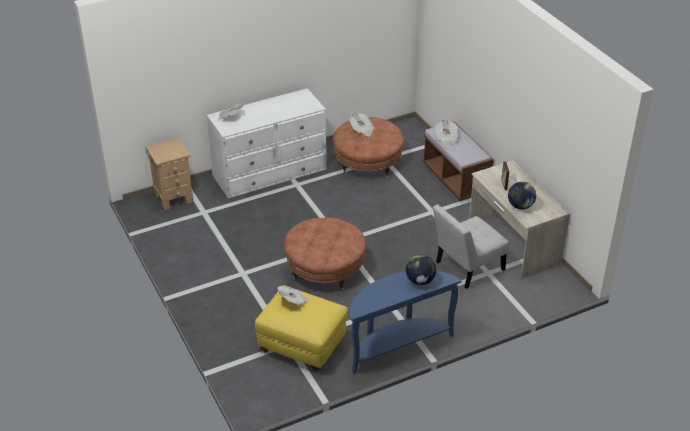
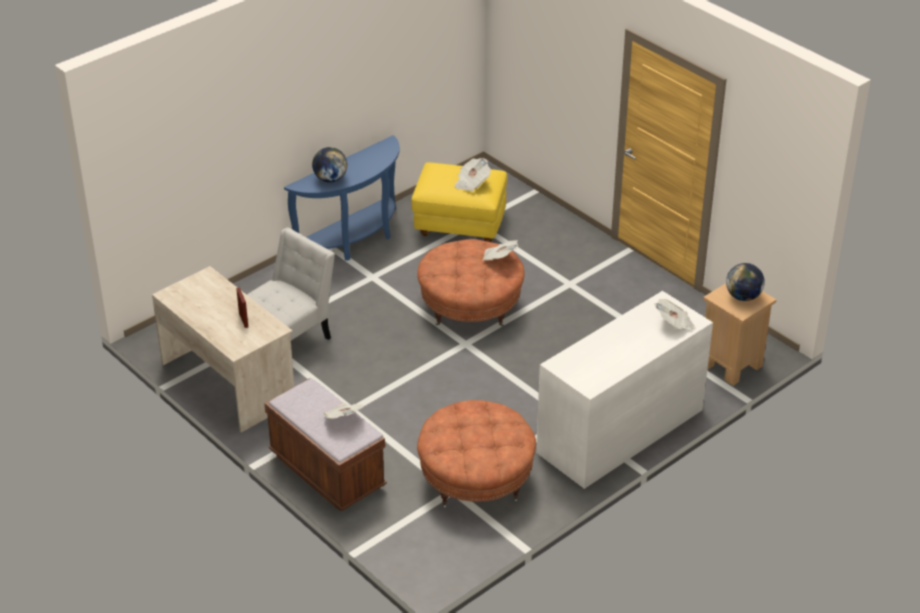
camera: 165 degrees right, 0 degrees up
newspaper [350,113,375,137] -> newspaper moved to [482,240,518,261]
globe [508,182,536,210] -> globe moved to [726,263,765,301]

